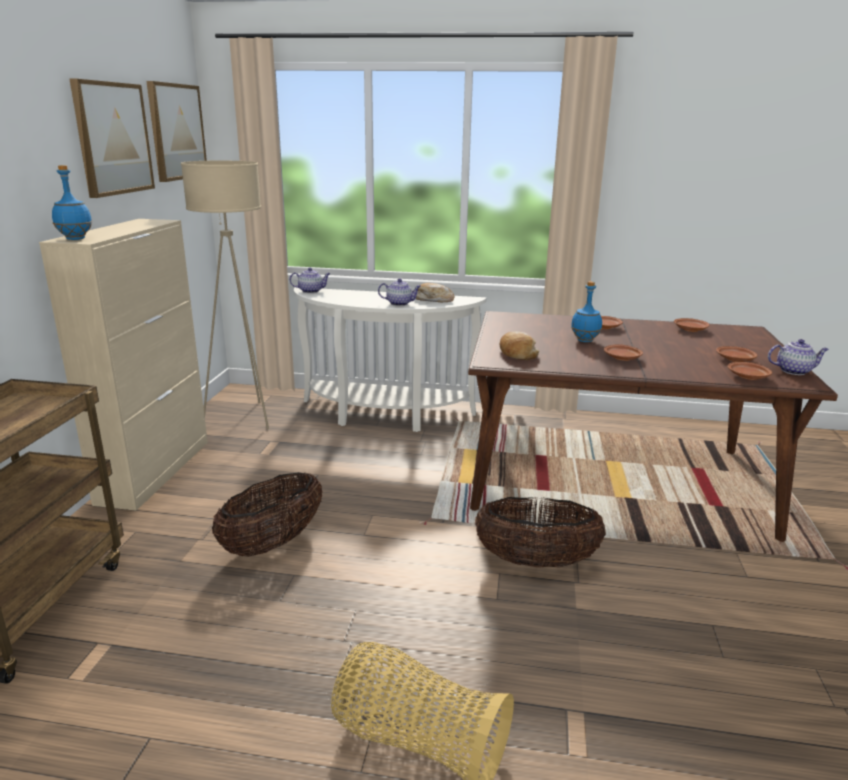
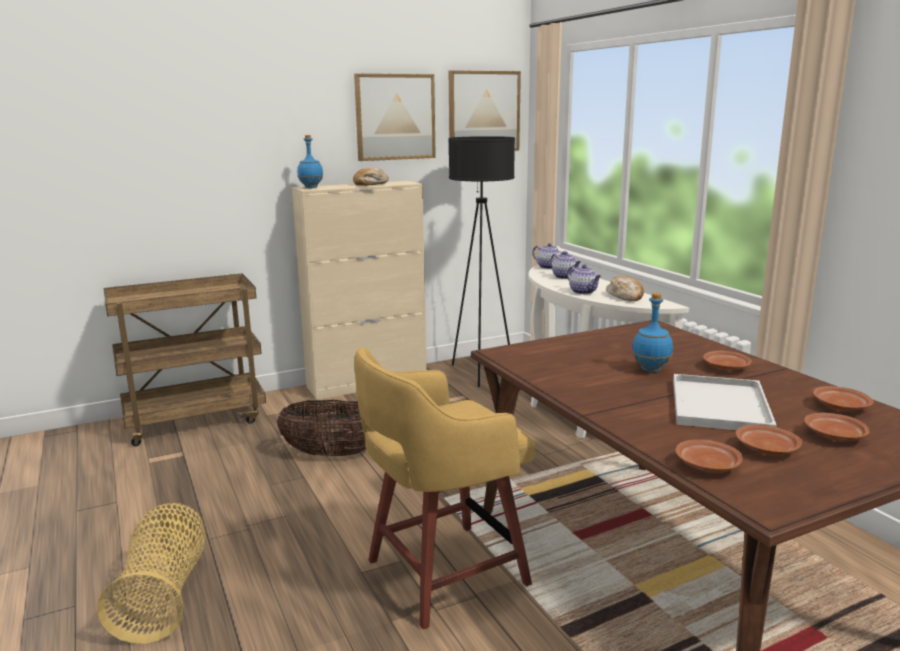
camera: 55 degrees right, 5 degrees down
beige floor lamp [181,160,269,429] -> black floor lamp [448,136,515,387]
basket [475,497,606,568] -> yellow stool [354,347,535,629]
bread [500,331,539,360] -> bread moved to [353,168,389,186]
brown plate [604,344,643,361] -> brown plate moved to [804,413,869,441]
teapot [768,339,829,375] -> teapot moved to [550,252,581,279]
none -> white tray [673,374,777,430]

